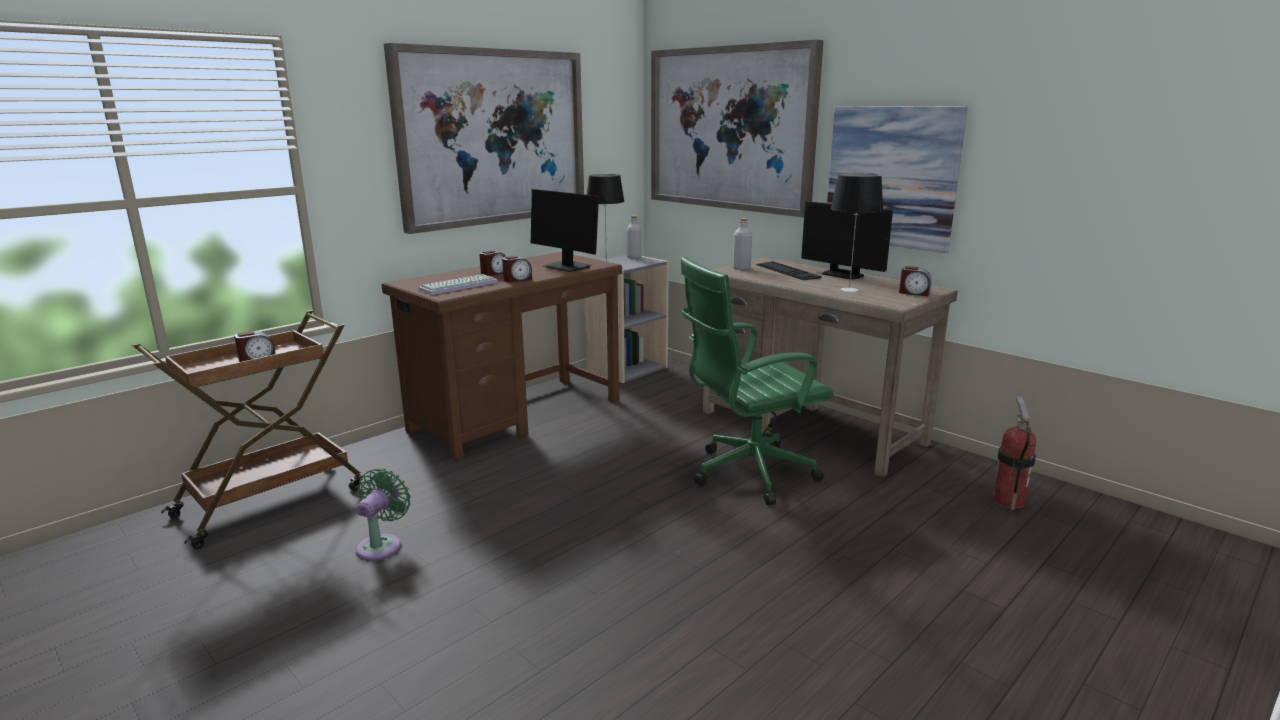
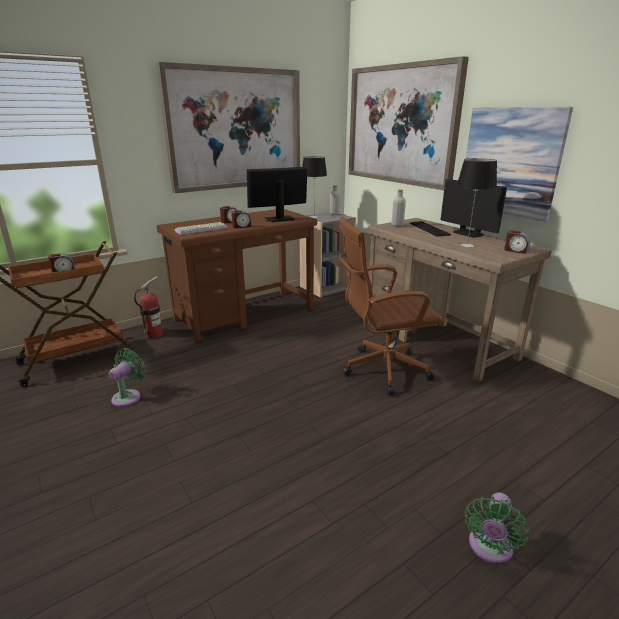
camera: 10 degrees right, 5 degrees up
monitor [531,189,599,272] -> monitor turned 105 degrees clockwise [247,166,307,222]
green office chair [681,257,833,505] -> brown office chair [339,217,443,395]
fire extinguisher [993,396,1036,510] -> fire extinguisher moved to [134,276,163,339]
none -> green fan [465,492,529,564]

